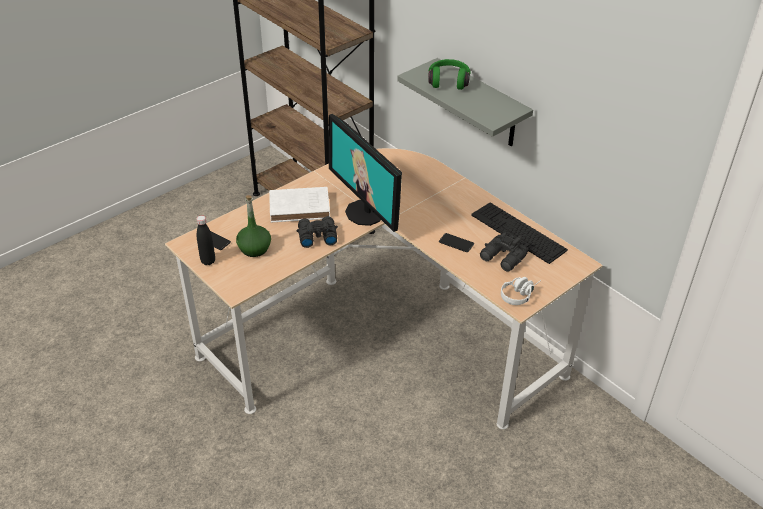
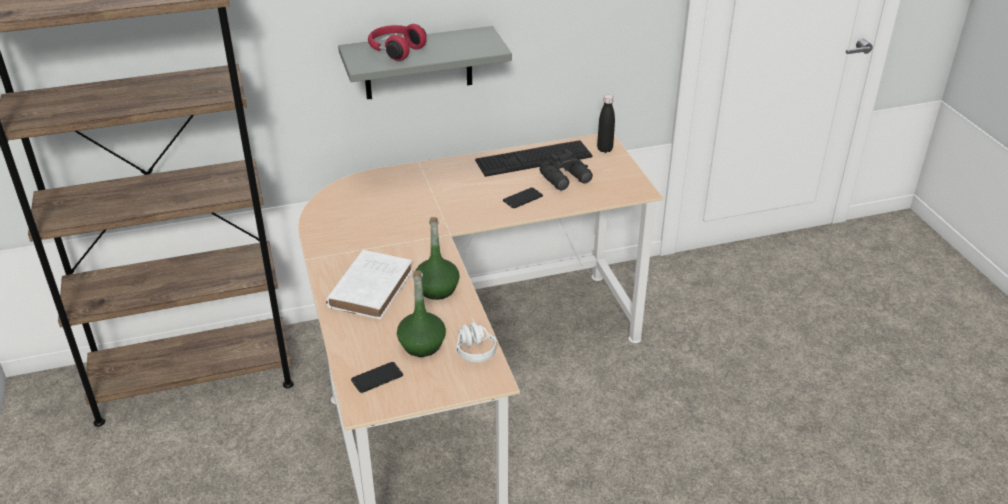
camera: 65 degrees left, 5 degrees down
black bottle [197,215,215,265] -> black bottle moved to [597,95,615,153]
black binoculars [296,216,338,248] -> green bottle [415,217,460,300]
monitor [329,114,402,232] -> none
green headphones [428,59,471,90] -> red headphones [368,24,427,61]
white headphones [501,277,541,305] -> white headphones moved to [456,317,497,362]

